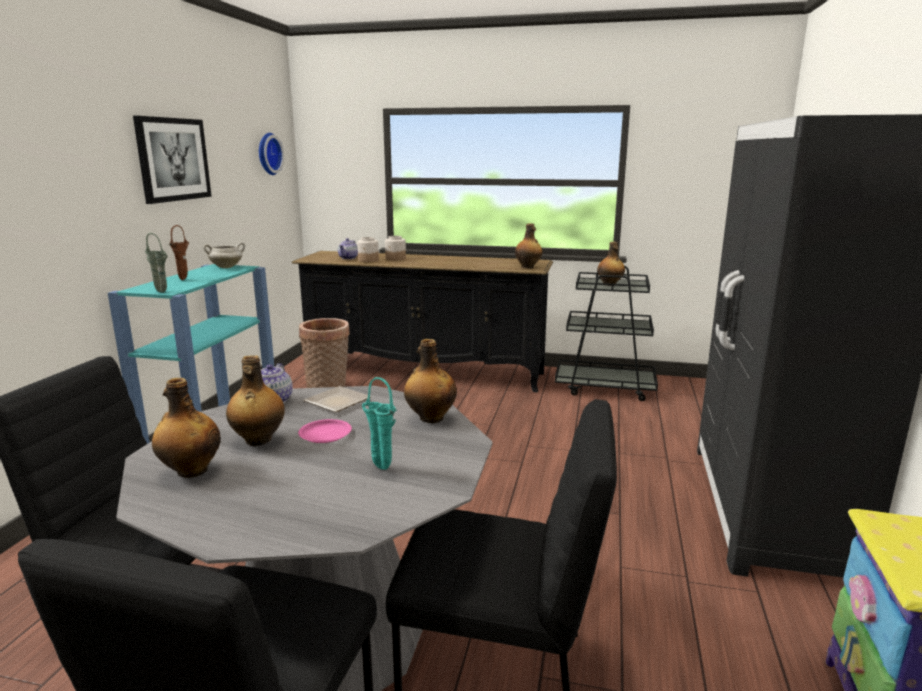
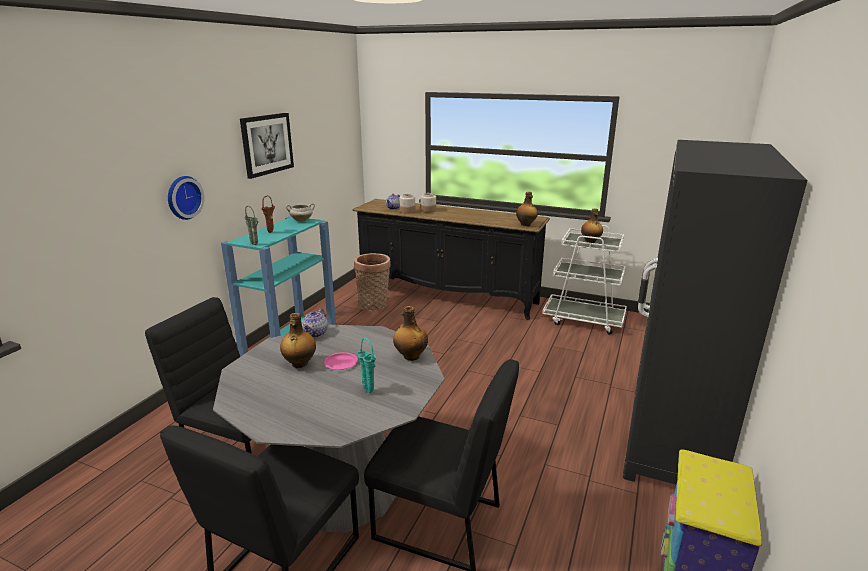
camera: 10 degrees right, 5 degrees up
bottle [152,378,221,478] -> none
wall clock [259,133,284,175] -> wall clock moved to [168,176,204,220]
plate [304,386,372,412] -> none
black cart [555,266,658,401] -> white cart [543,225,627,334]

